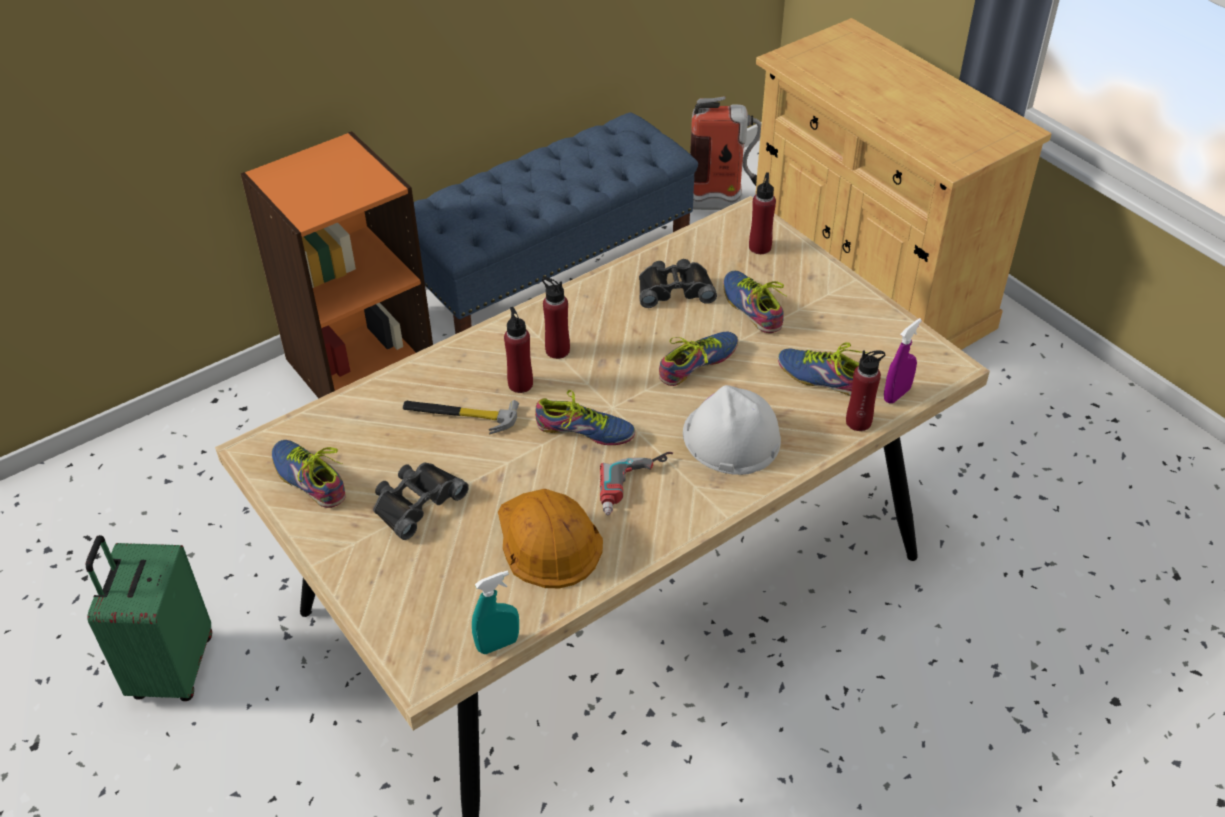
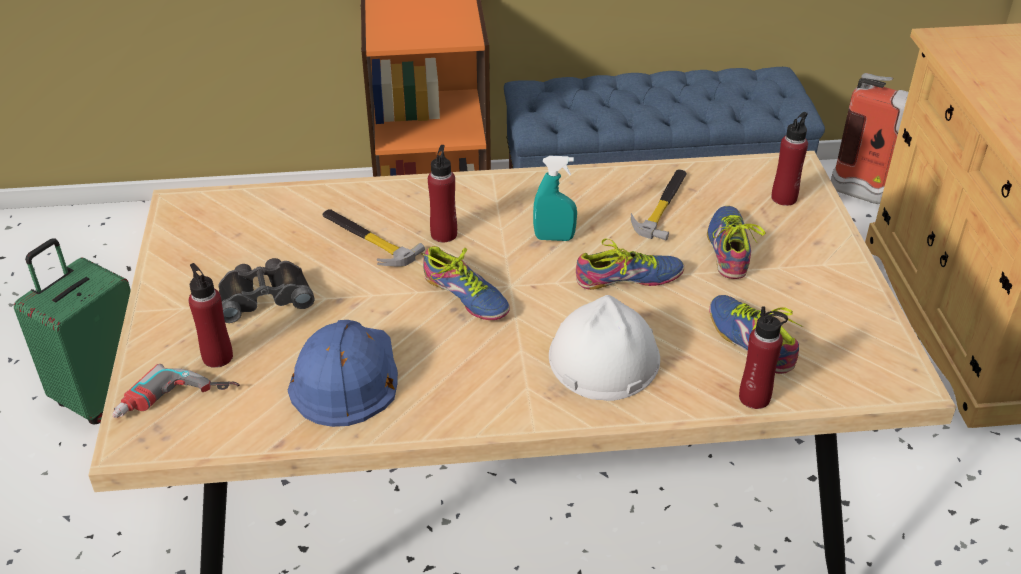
camera: 30 degrees right, 5 degrees down
shoe [272,440,345,508] -> none
turquoise spray bottle [472,571,519,654] -> turquoise spray bottle moved to [533,156,577,241]
orange hard hat [498,489,603,588] -> blue hard hat [288,320,398,427]
red bottle [542,277,570,359] -> red bottle moved to [189,263,233,368]
power drill [600,452,673,515] -> power drill moved to [112,364,240,418]
black binoculars [639,259,717,308] -> hammer [631,169,687,240]
purple spray bottle [884,318,922,403] -> none

